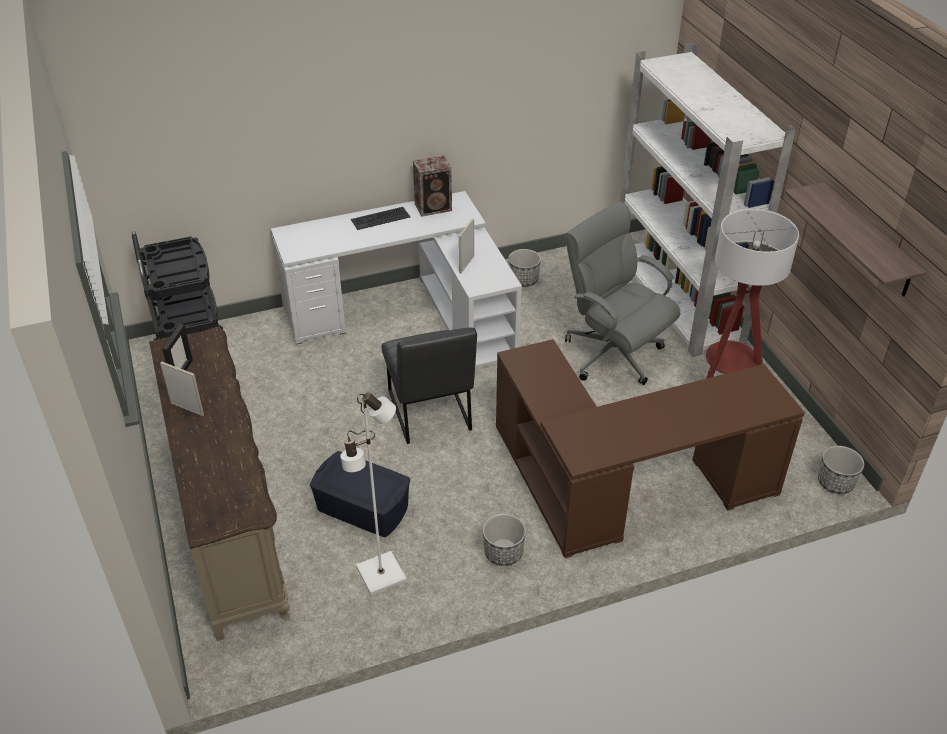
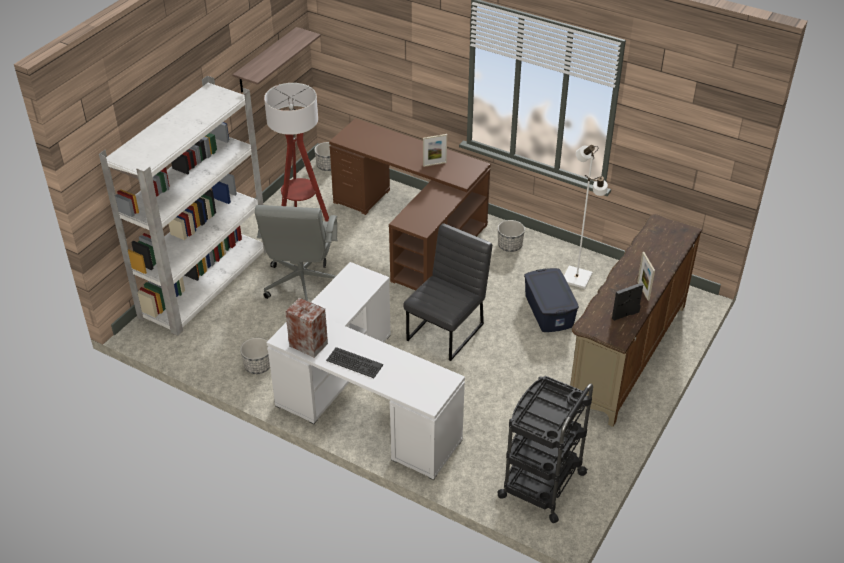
camera: 130 degrees left, 0 degrees up
picture frame [459,219,474,274] -> picture frame moved to [423,134,447,167]

